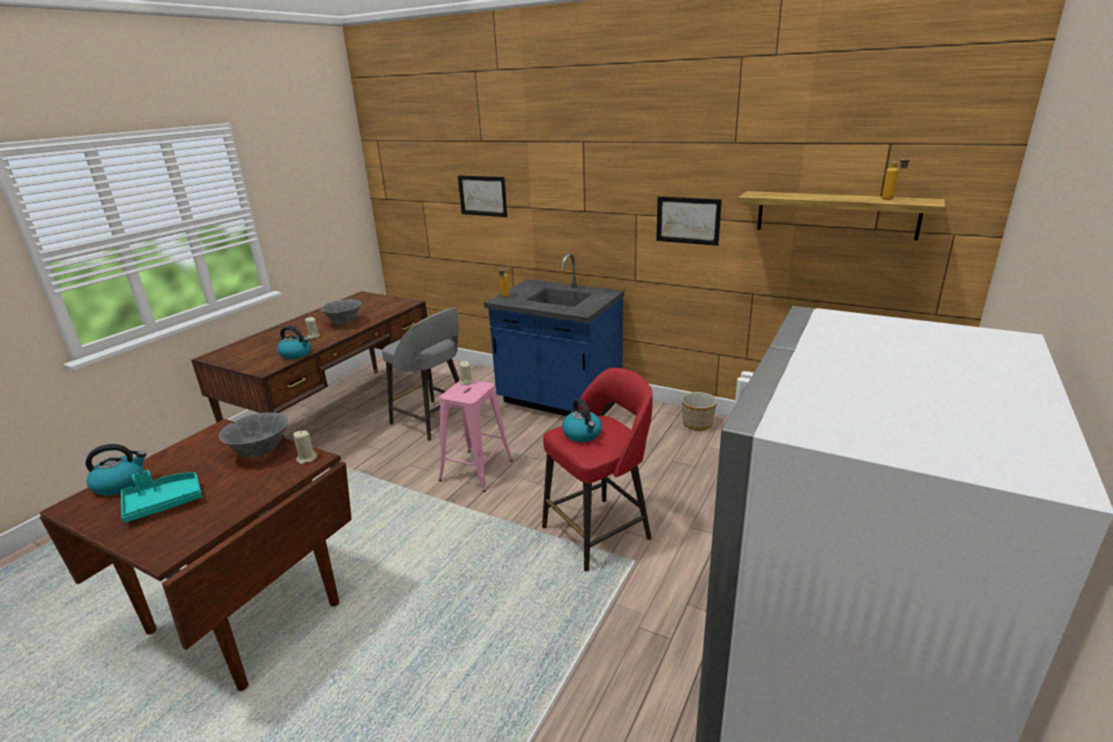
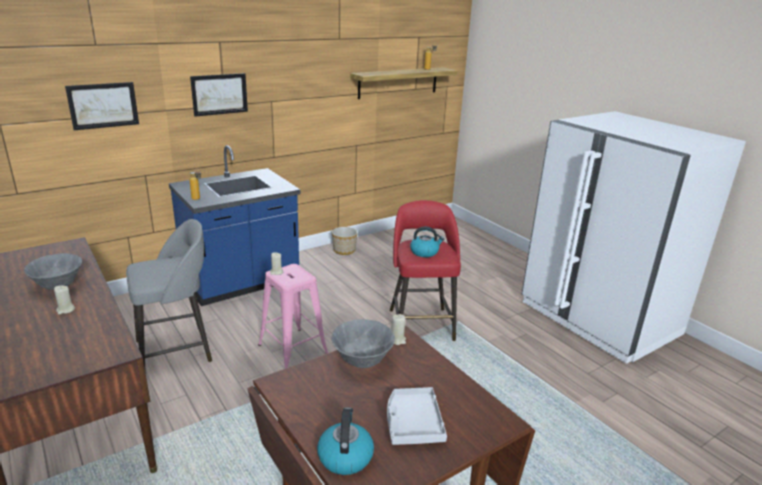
camera: 65 degrees left, 0 degrees up
turquoise tray [121,470,202,522] -> grey tray [387,387,447,445]
kettle [277,326,311,359] -> none
picture [656,196,722,246] -> picture moved to [190,73,248,117]

